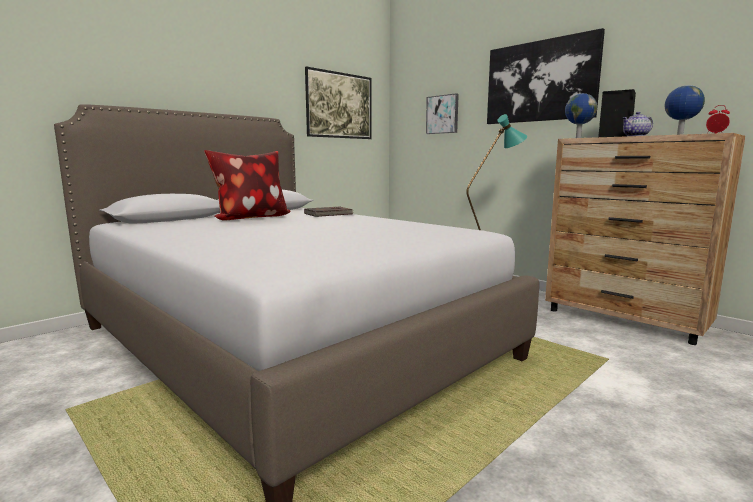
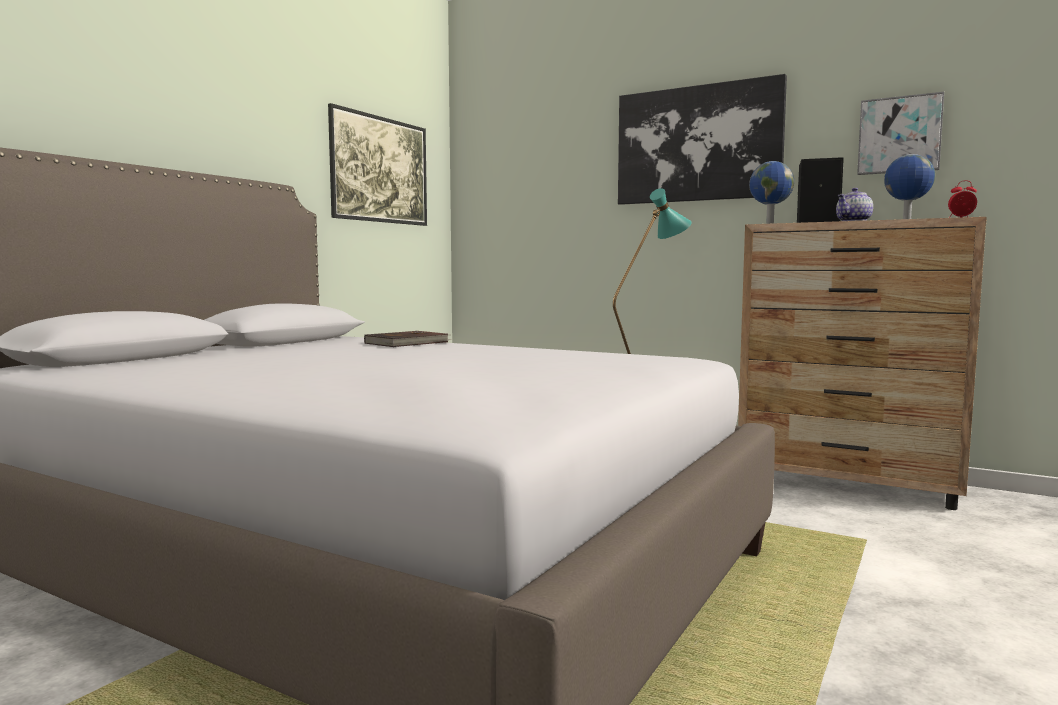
camera: 15 degrees left, 5 degrees down
pillow [204,150,290,221] -> none
picture [426,93,459,134] -> picture moved to [857,92,944,175]

